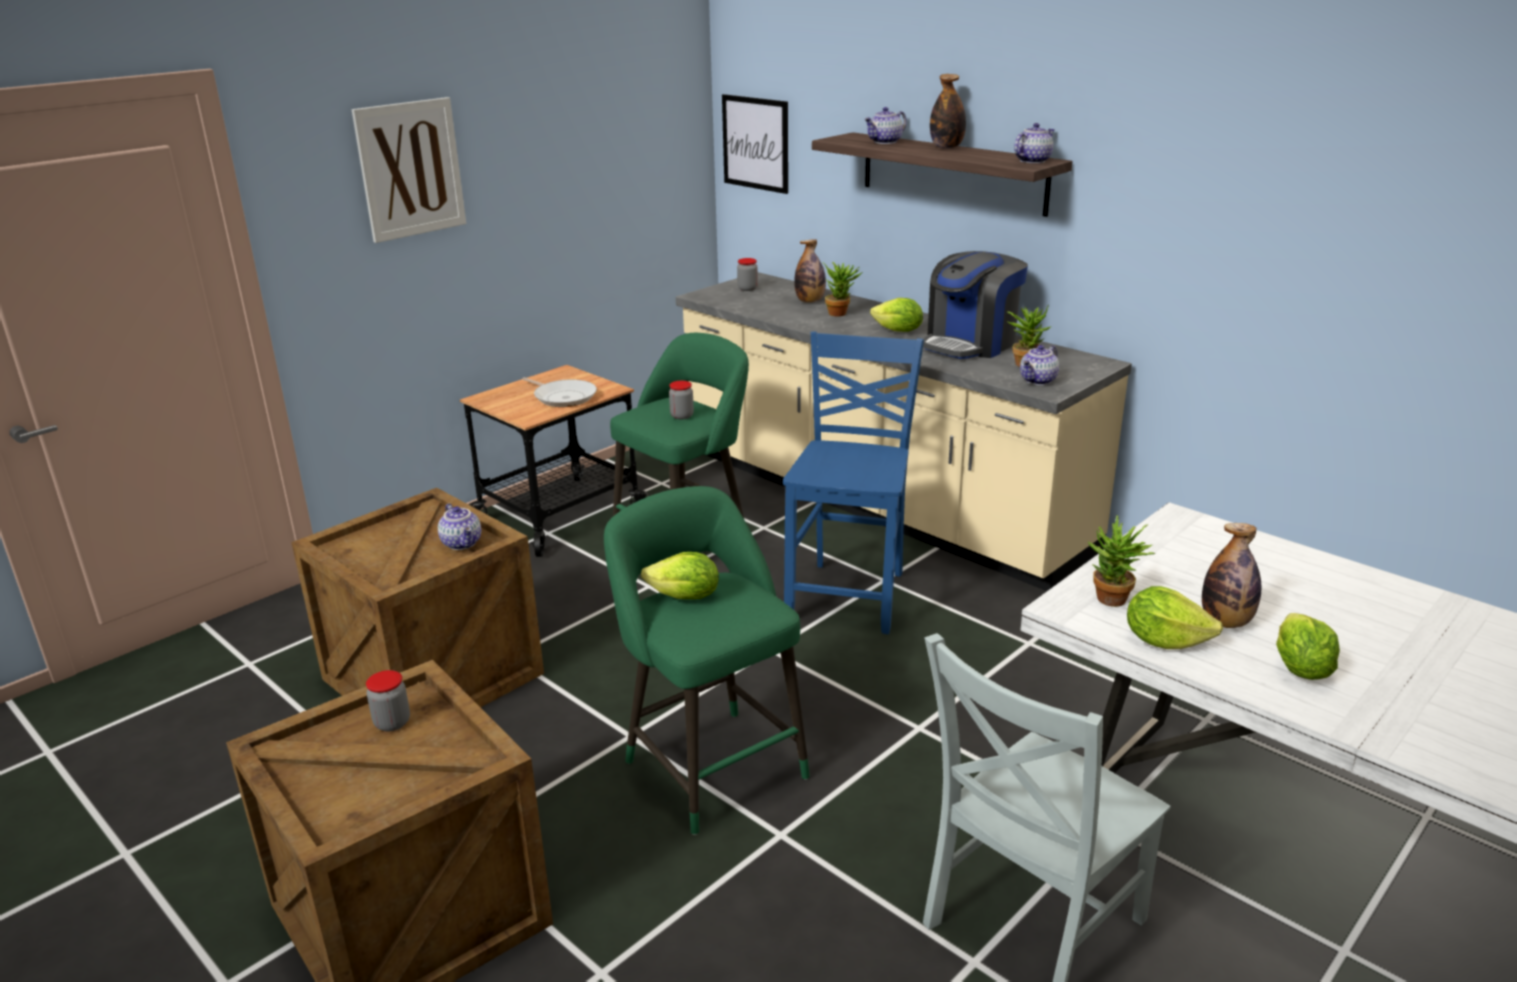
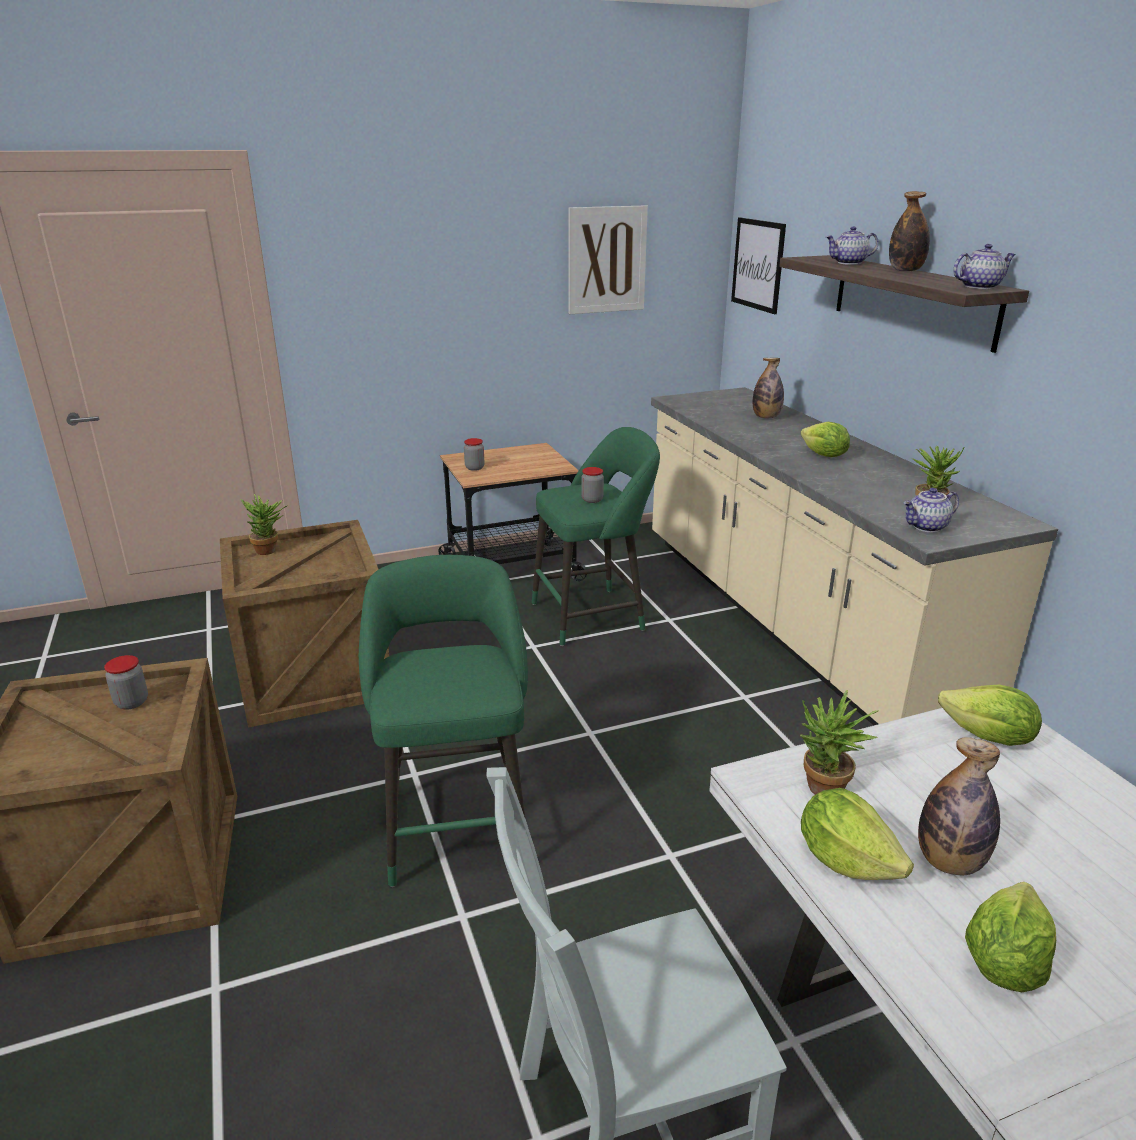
camera: 25 degrees right, 0 degrees up
picture [352,97,466,243] -> picture moved to [568,205,648,314]
teapot [438,504,481,550] -> none
frying pan [522,377,597,407] -> none
lettuce [641,552,719,599] -> lettuce moved to [938,684,1042,746]
jar [737,258,758,291] -> jar moved to [464,438,484,471]
blue chair [783,331,924,634] -> none
potted plant [822,262,863,316] -> potted plant moved to [241,494,288,555]
coffee machine [923,251,1028,359] -> none

